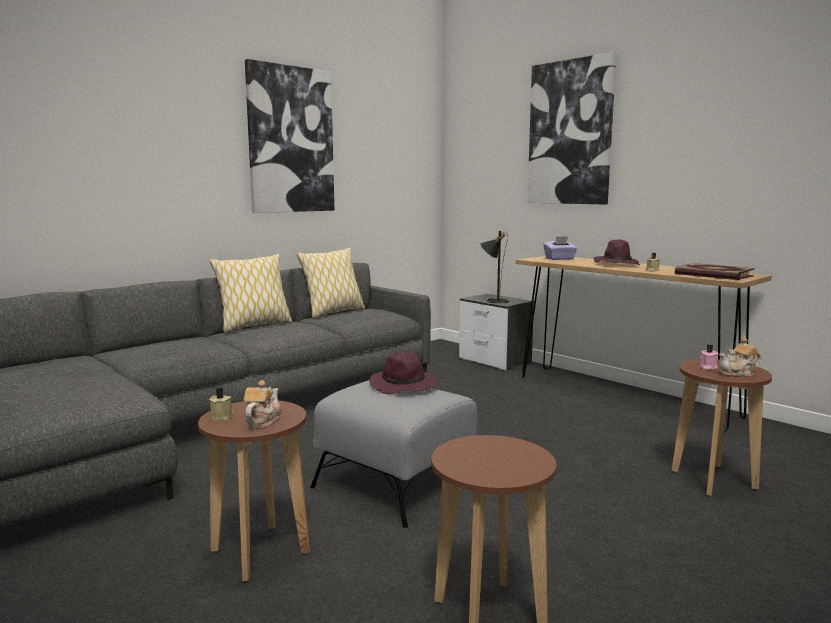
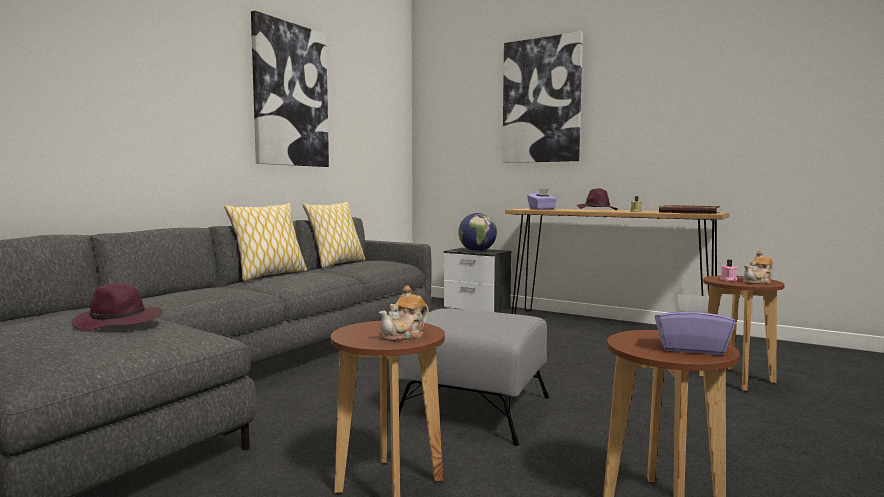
camera: 15 degrees left, 5 degrees down
beige candle [209,388,234,421] -> none
teapot [244,380,281,429] -> teapot turned 135 degrees counterclockwise [378,286,429,341]
purple hat [369,352,438,394] -> purple hat moved to [72,283,162,331]
black table lamp [480,231,509,303] -> globe [458,213,497,252]
none -> purple tissue box [655,294,735,355]

